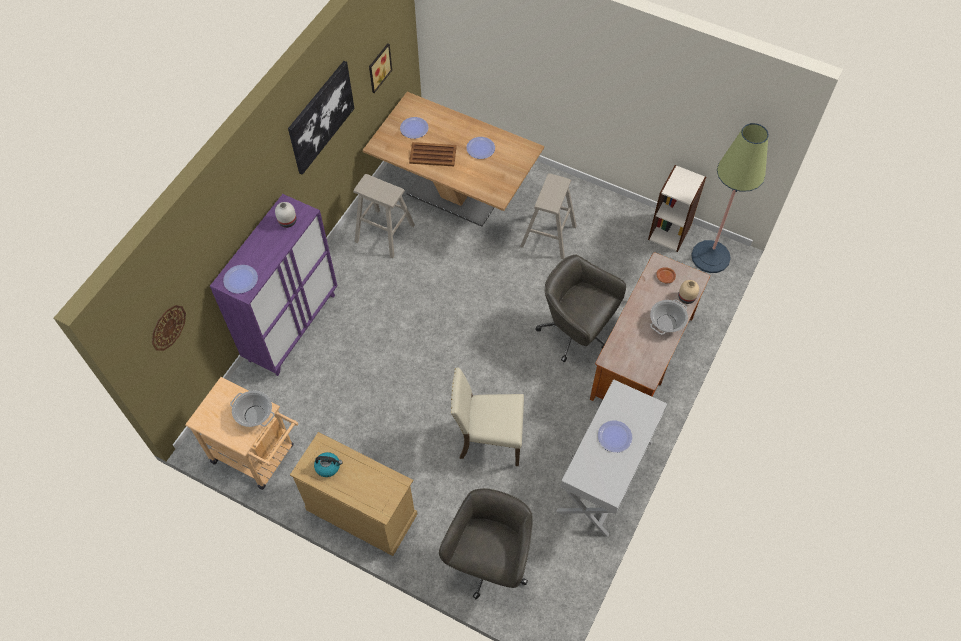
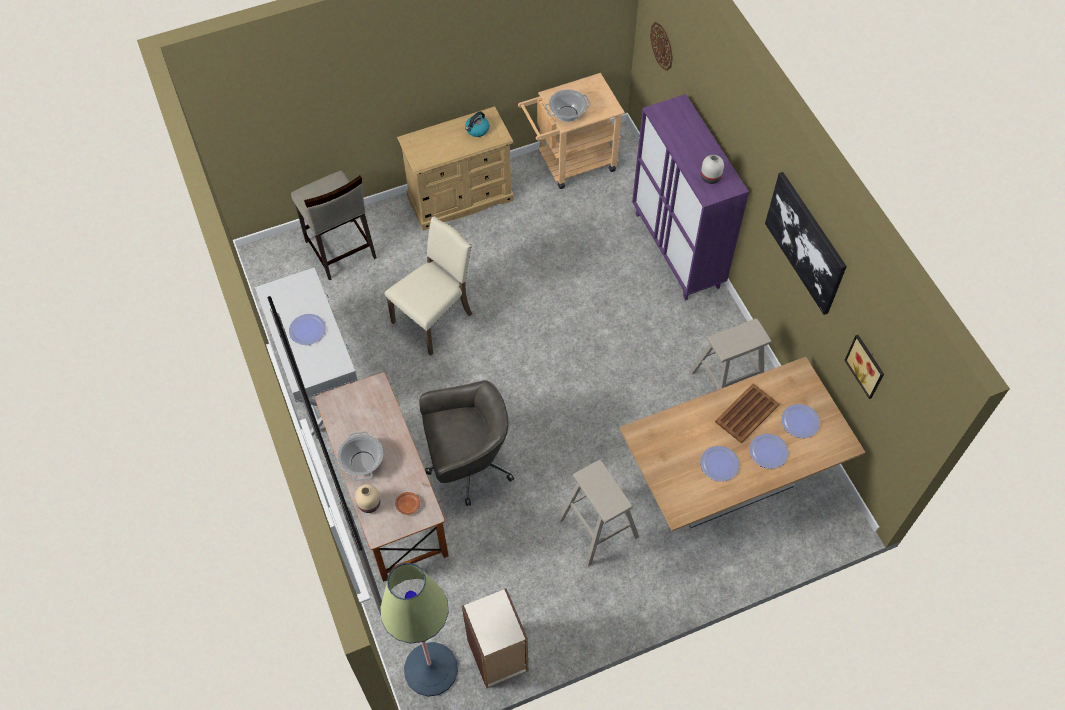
camera: 130 degrees right, 0 degrees up
plate [223,265,258,294] -> plate moved to [749,434,789,469]
grey office chair [439,488,532,599] -> beige stool [291,170,377,280]

